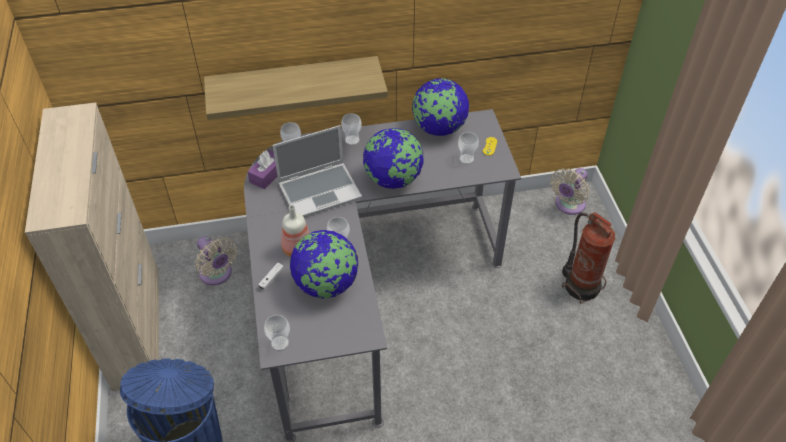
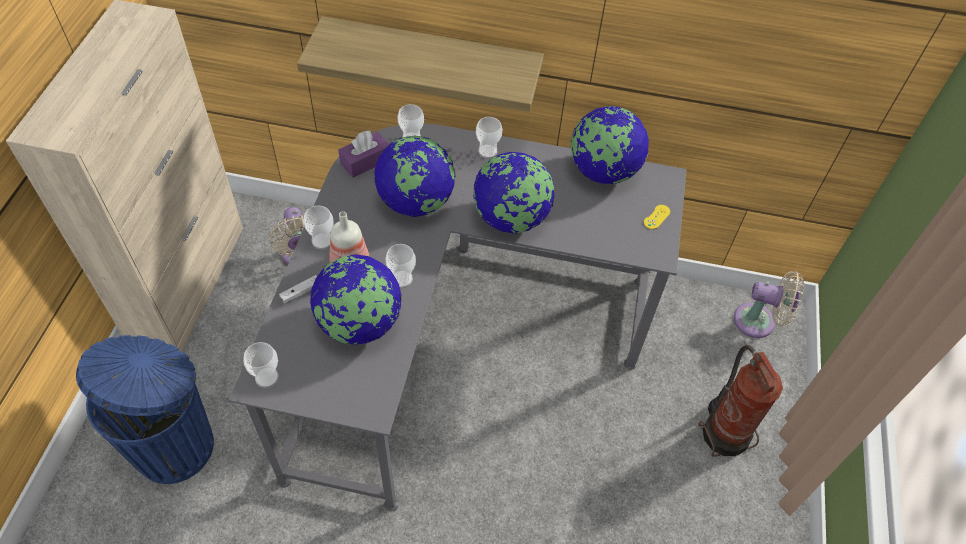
camera: 20 degrees right, 5 degrees up
laptop [273,125,362,217] -> globe [374,135,456,217]
cup [458,132,479,164] -> cup moved to [303,206,334,249]
beige fan [550,168,589,215] -> beige fan turned 135 degrees counterclockwise [734,271,804,338]

